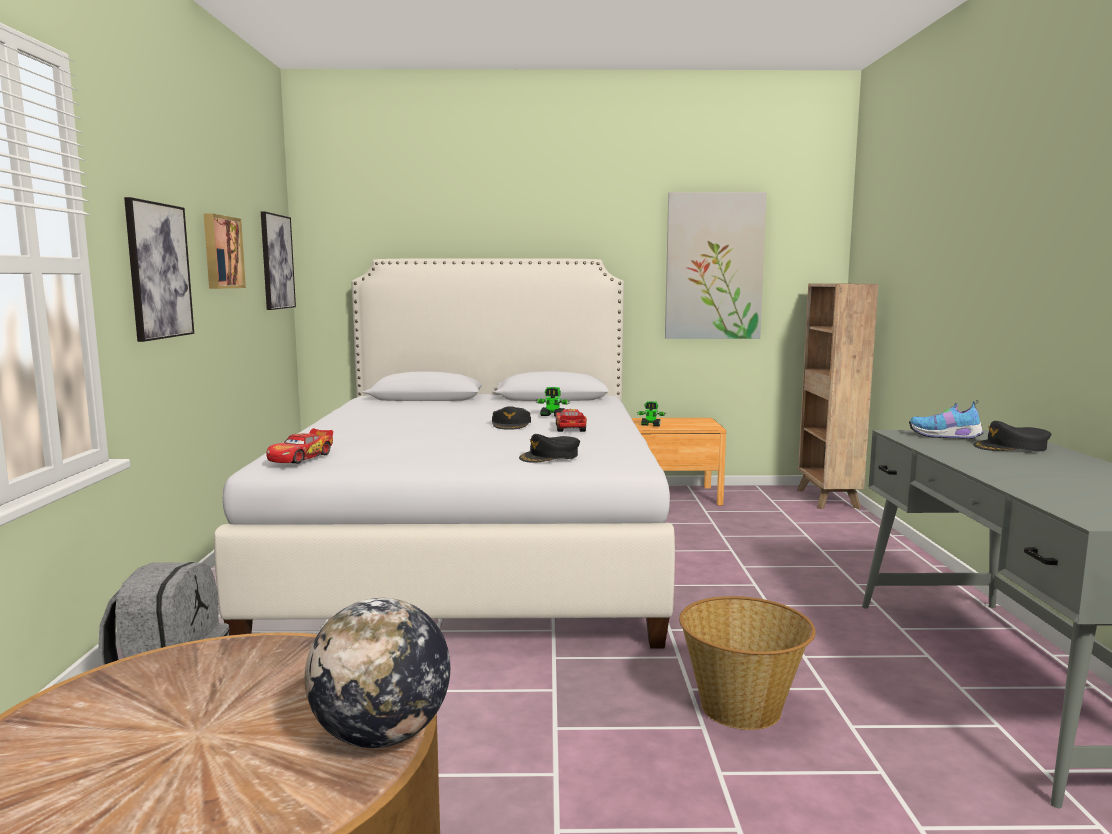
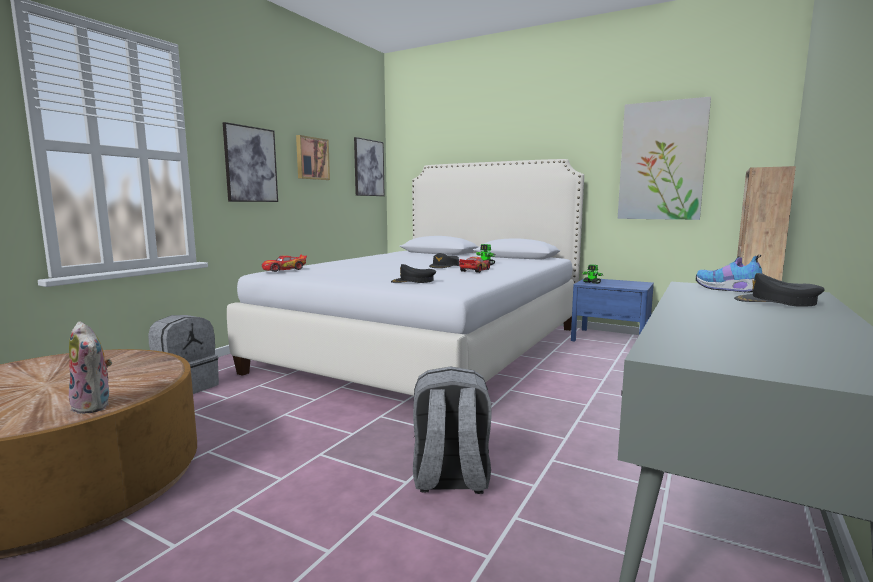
camera: 30 degrees right, 0 degrees up
globe [305,598,450,748] -> plush toy [69,321,112,414]
brown nightstand [631,418,726,506] -> blue nightstand [571,279,654,342]
basket [679,596,816,730] -> grey backpack [413,367,492,494]

